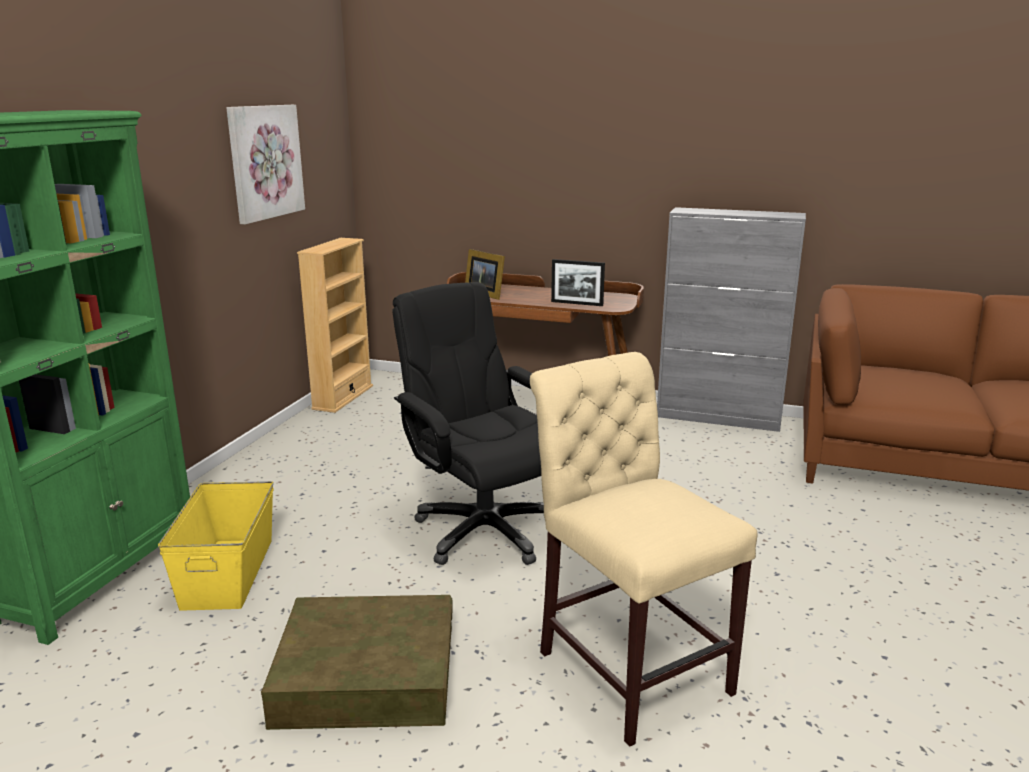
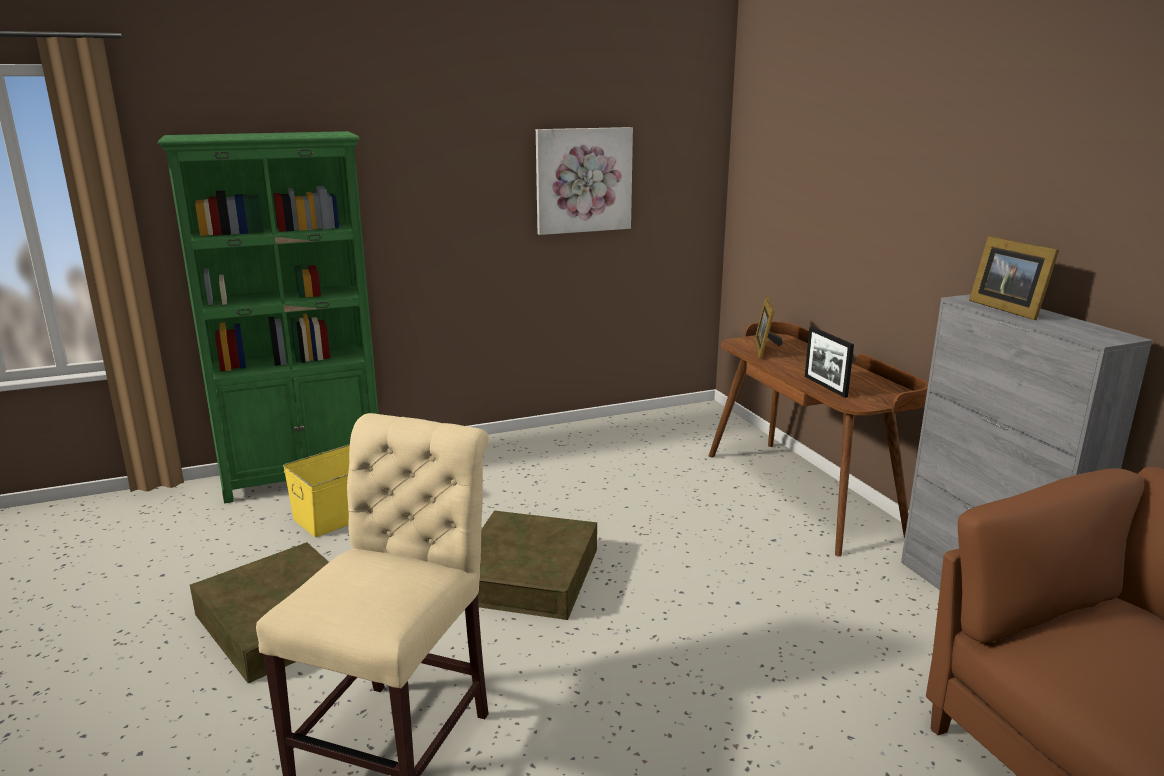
camera: 50 degrees right, 0 degrees up
beige bookcase [297,238,373,413] -> none
black office chair [392,282,544,565] -> brown storage box [478,510,597,620]
none -> picture frame [969,236,1059,320]

